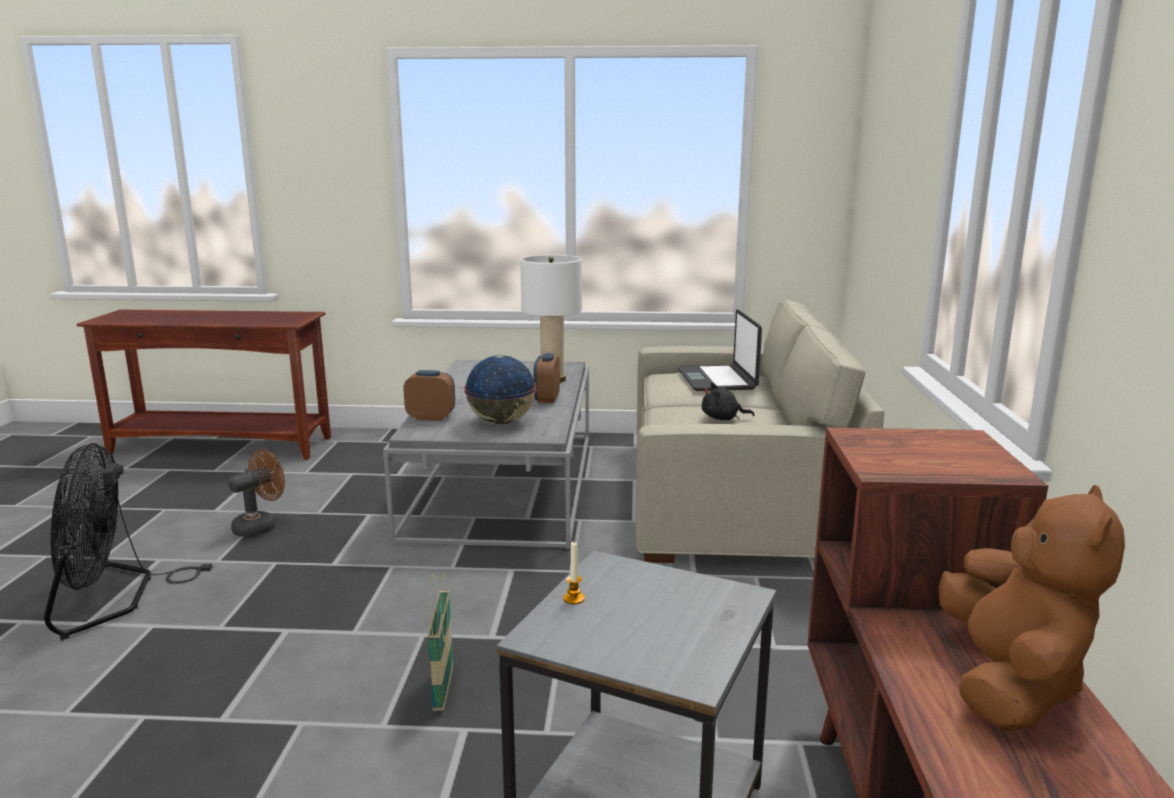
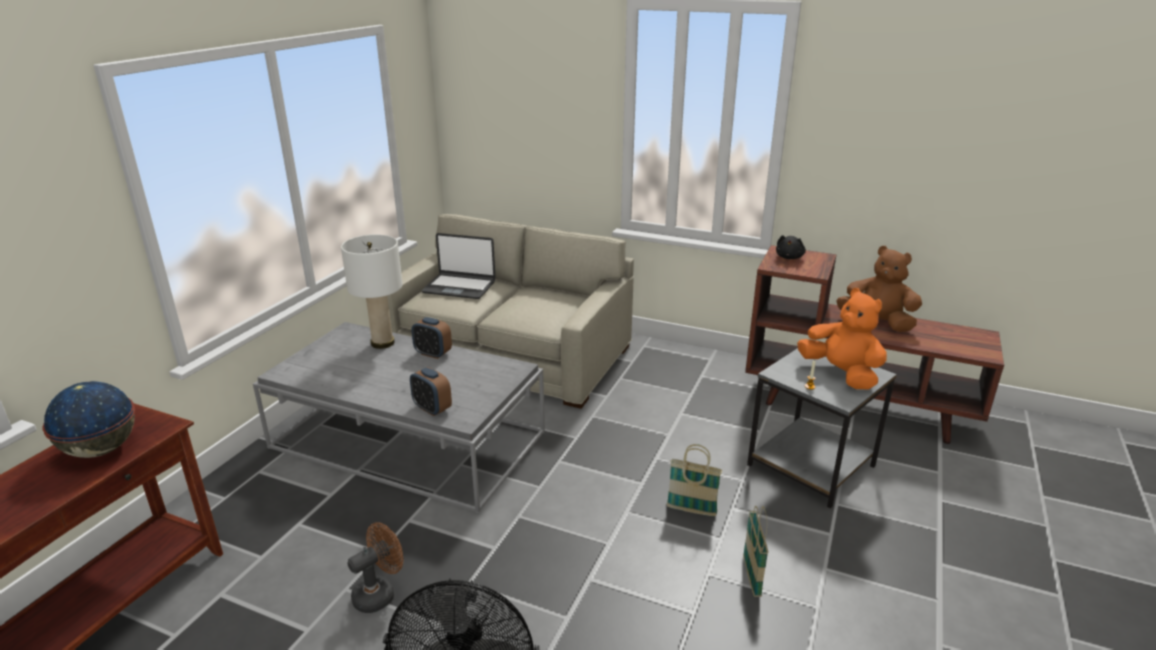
camera: 70 degrees left, 10 degrees up
brown fan [228,449,285,537] -> brown fan turned 75 degrees clockwise [348,522,403,613]
alarm clock [403,370,455,421] -> alarm clock turned 75 degrees counterclockwise [410,367,452,416]
globe [464,355,536,424] -> globe moved to [43,381,135,458]
black plush toy [702,383,754,420] -> black plush toy moved to [776,235,806,259]
none -> basket [743,506,768,597]
none -> orange plush toy [797,288,887,389]

